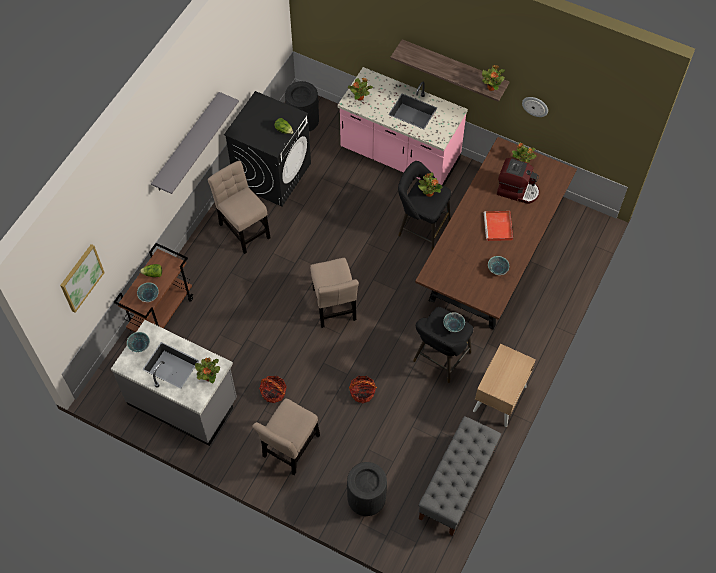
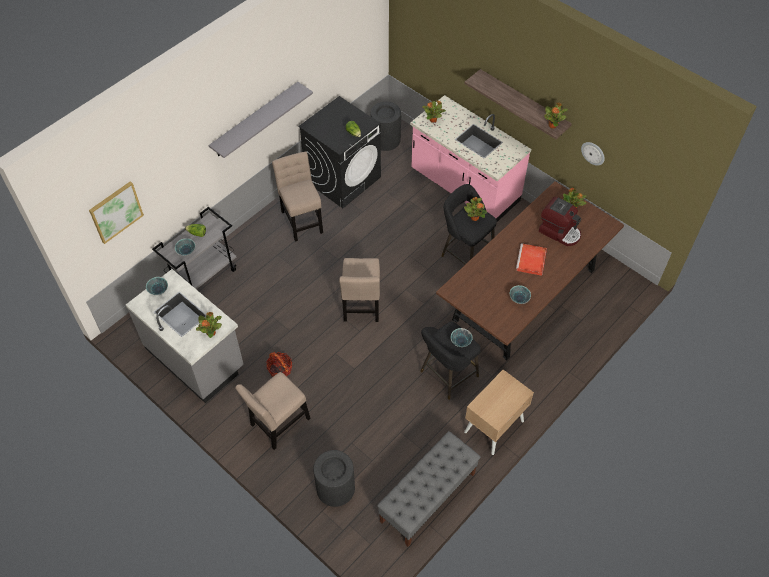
camera: 15 degrees right, 5 degrees down
brown cart [114,243,193,332] -> grey cart [152,207,237,289]
basket [349,376,377,403] -> none

